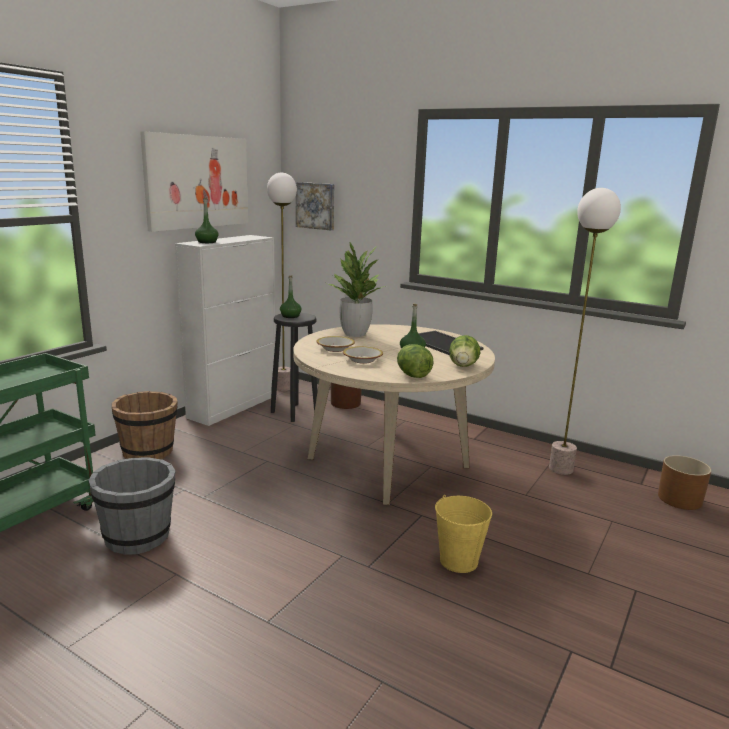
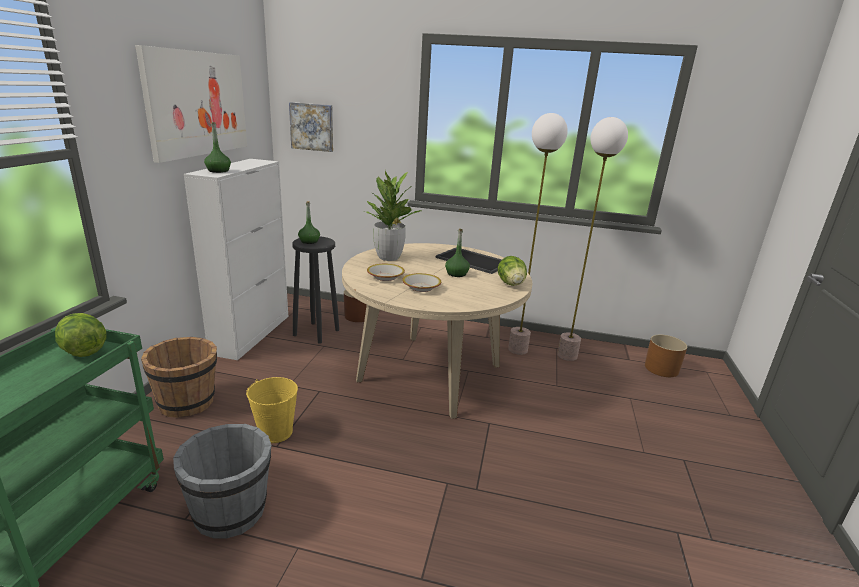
camera: 20 degrees left, 5 degrees up
floor lamp [267,173,297,391] -> floor lamp moved to [508,113,568,355]
lettuce [397,344,434,378] -> lettuce moved to [55,313,107,357]
yellow bucket [435,495,492,573] -> yellow bucket moved to [246,377,298,443]

